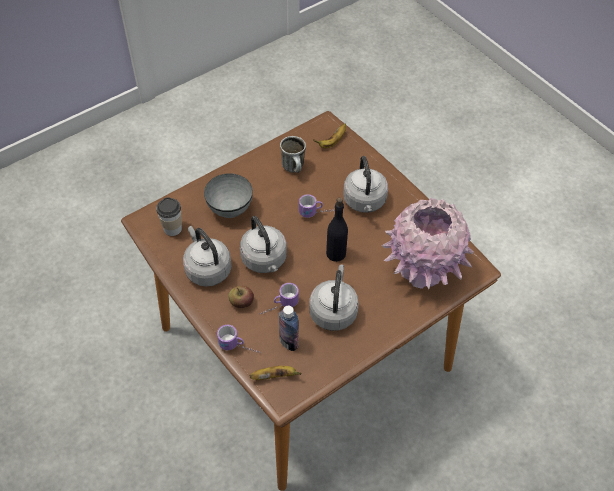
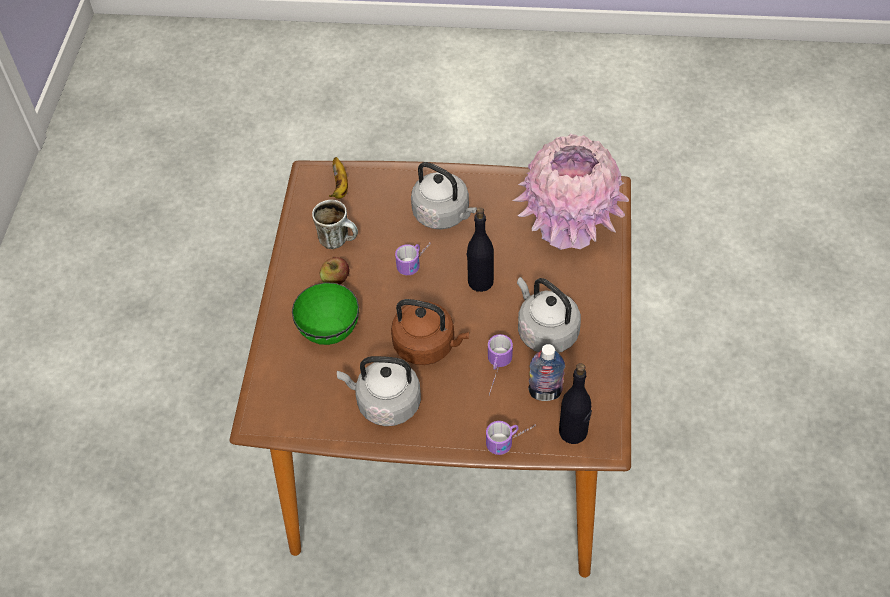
camera: 45 degrees left, 0 degrees up
cup [156,198,182,236] -> none
grey bowl [204,173,253,218] -> green bowl [292,282,359,345]
apple [229,286,254,308] -> apple moved to [320,257,350,284]
grey kettle [240,216,287,273] -> brown kettle [391,299,469,365]
banana [249,366,302,380] -> black bottle [559,363,592,444]

